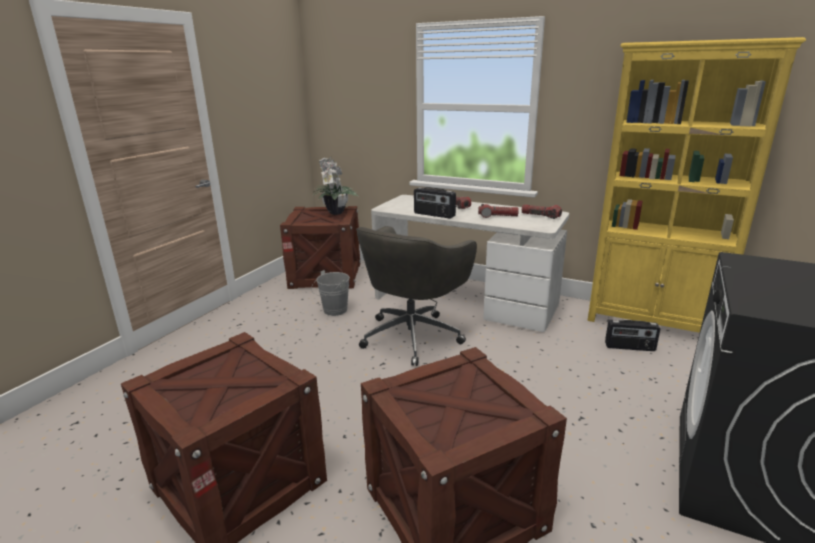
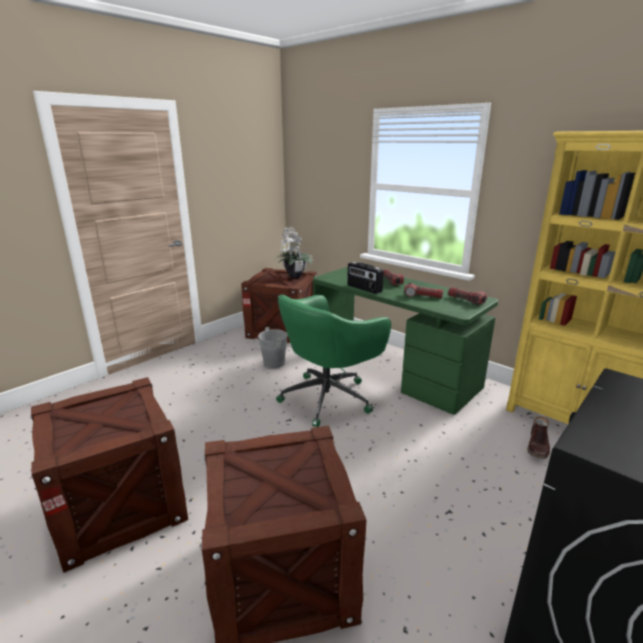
camera: 15 degrees right, 0 degrees up
grey office chair [356,226,477,366] -> green office chair [276,294,391,427]
white desk [371,195,569,332] -> green desk [313,267,498,415]
radio [605,320,660,351] -> brown boot [527,416,550,459]

